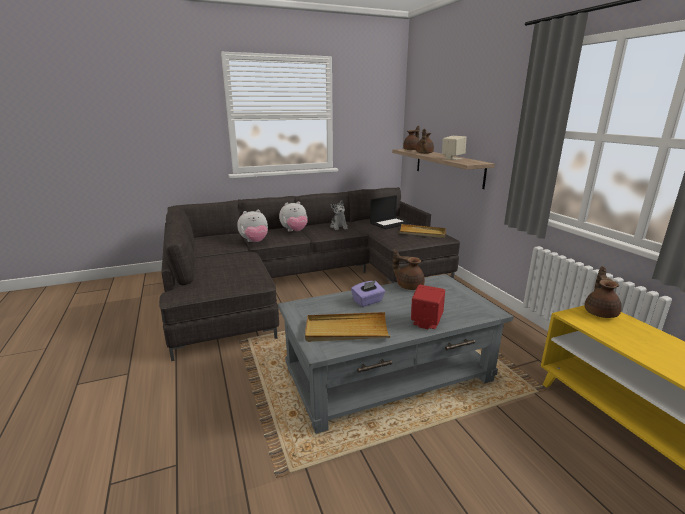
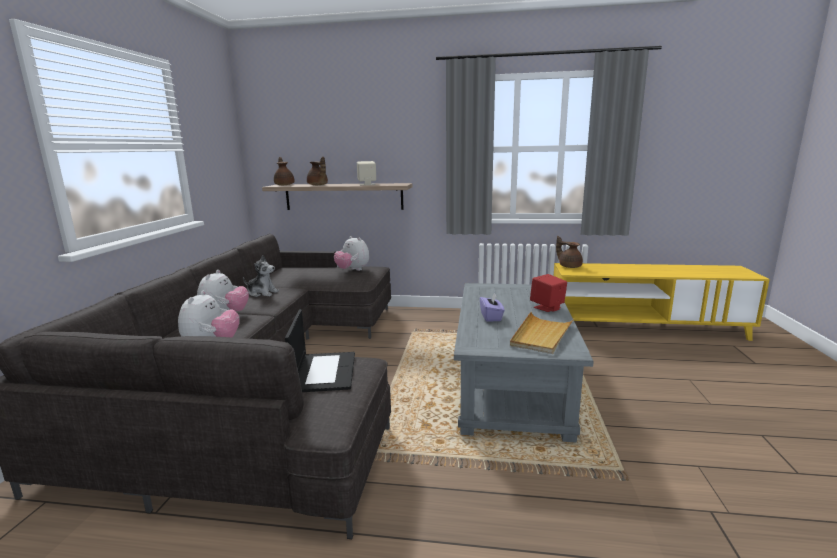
camera: 60 degrees left, 5 degrees down
laptop [370,195,412,229] -> laptop moved to [285,309,355,392]
brown teapot [393,249,425,290] -> none
beige tray [399,224,446,238] -> plush toy [334,236,369,271]

